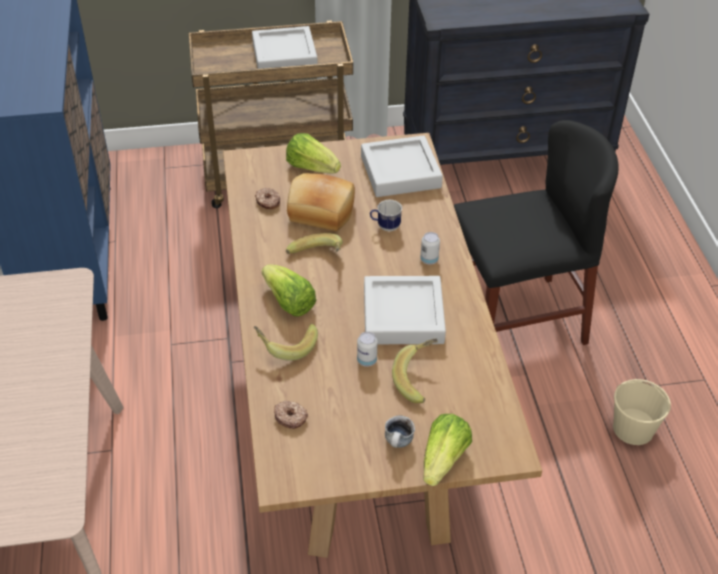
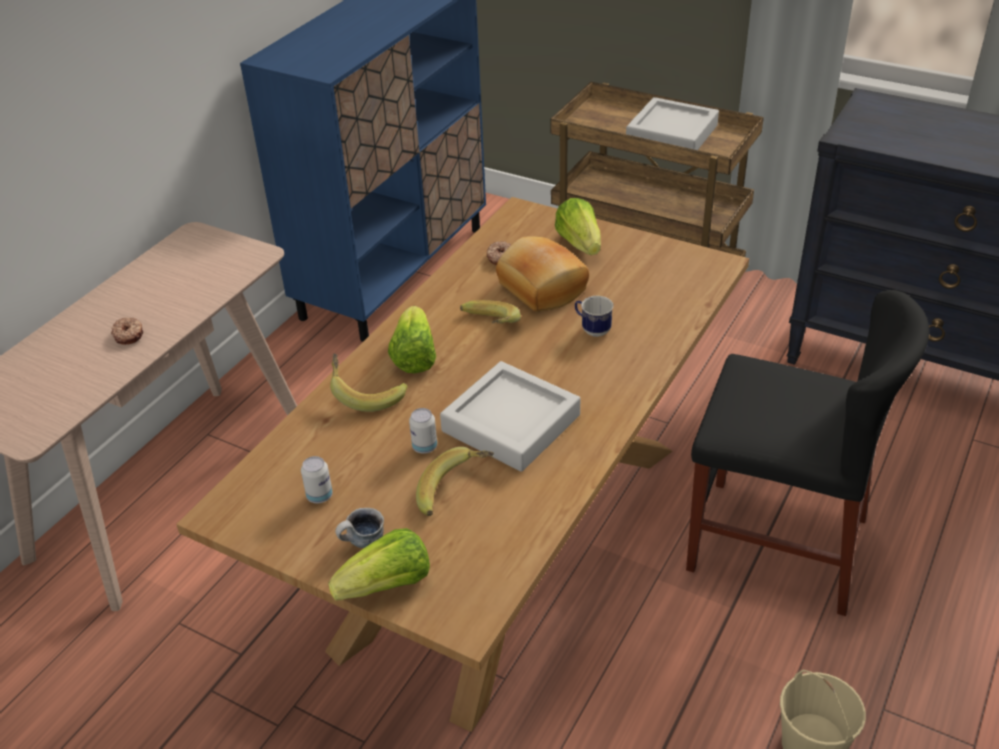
camera: 40 degrees right, 5 degrees down
donut [274,401,308,429] -> donut moved to [111,317,143,345]
grey tray [361,135,443,197] -> none
can [420,232,440,265] -> can moved to [301,456,333,503]

